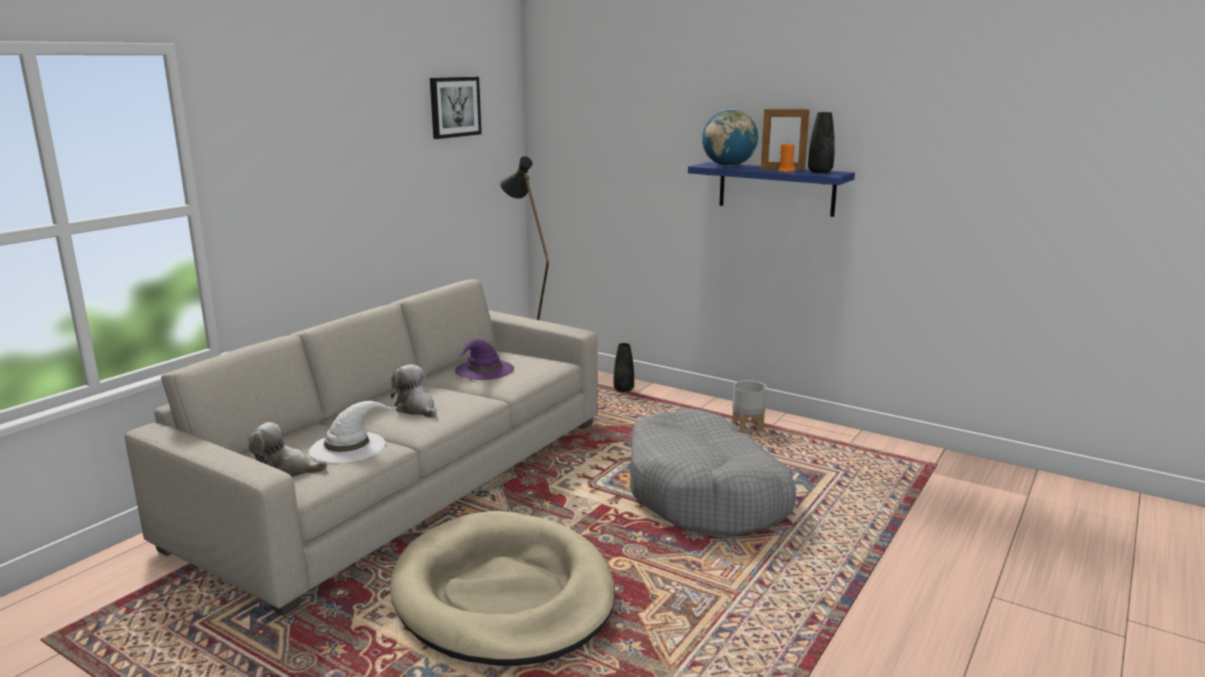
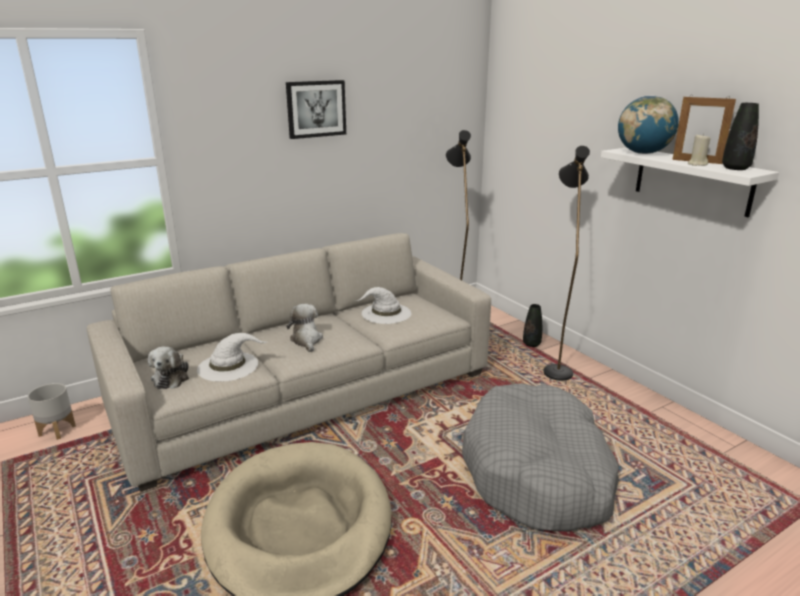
camera: 25 degrees right, 5 degrees up
plush toy [249,422,327,477] -> plush toy turned 120 degrees counterclockwise [148,346,189,389]
picture [430,77,482,139] -> picture moved to [286,80,346,139]
purple hat [455,339,514,380] -> white hat [356,287,411,324]
blue shelf [688,162,855,217] -> white shelf [601,147,779,217]
grey planter [732,380,767,432] -> grey planter moved to [28,383,76,440]
orange candle [778,144,795,172] -> beige candle [688,133,711,166]
none -> black floor lamp [543,146,590,381]

